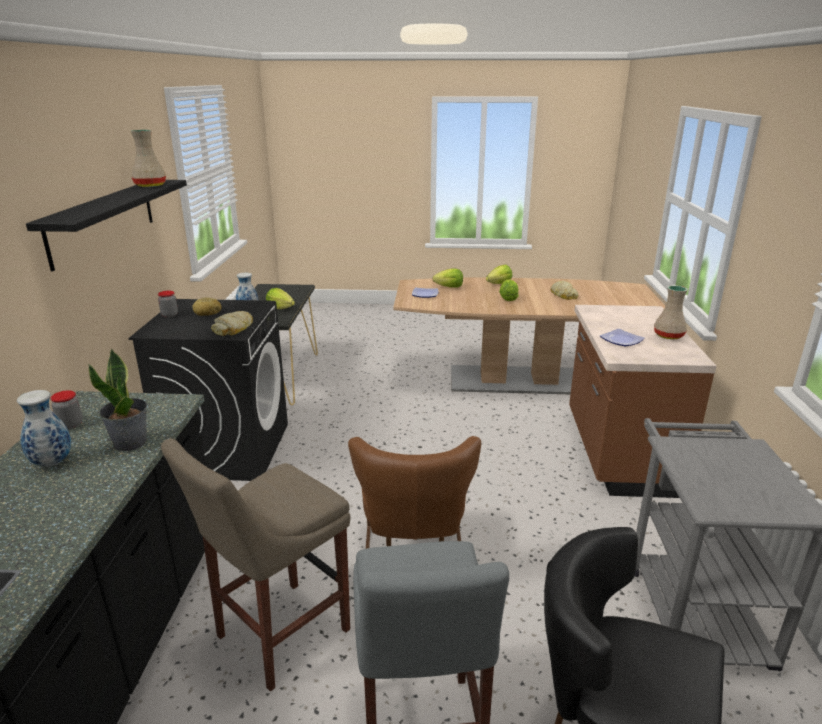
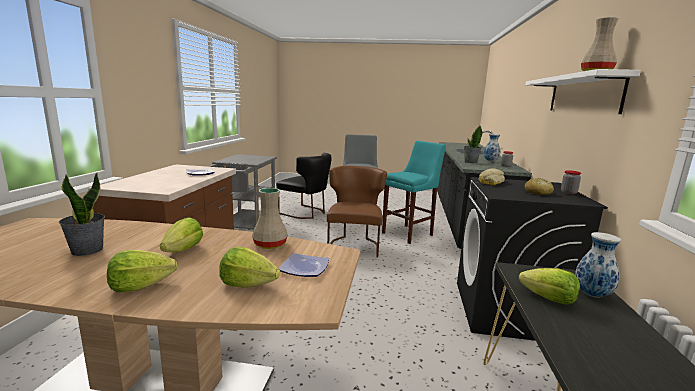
camera: 175 degrees left, 10 degrees down
black shelf [26,180,187,271] -> white shelf [525,69,641,114]
beige stool [161,438,351,692] -> turquoise stool [382,141,446,244]
bread [550,281,578,300] -> potted plant [59,172,105,256]
beige vase [654,285,688,339] -> beige vase moved to [252,188,288,249]

